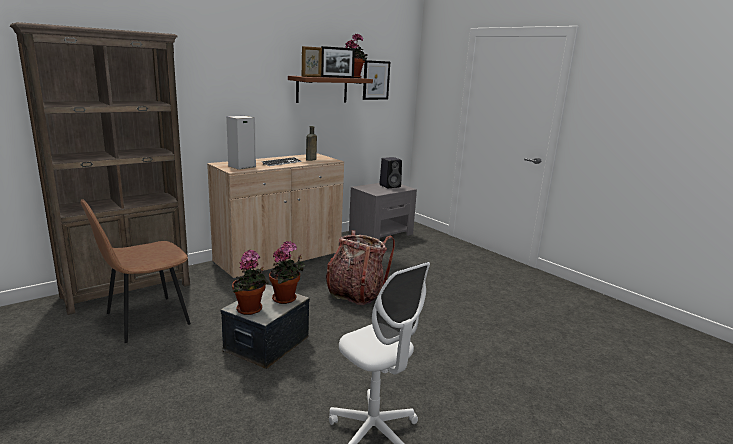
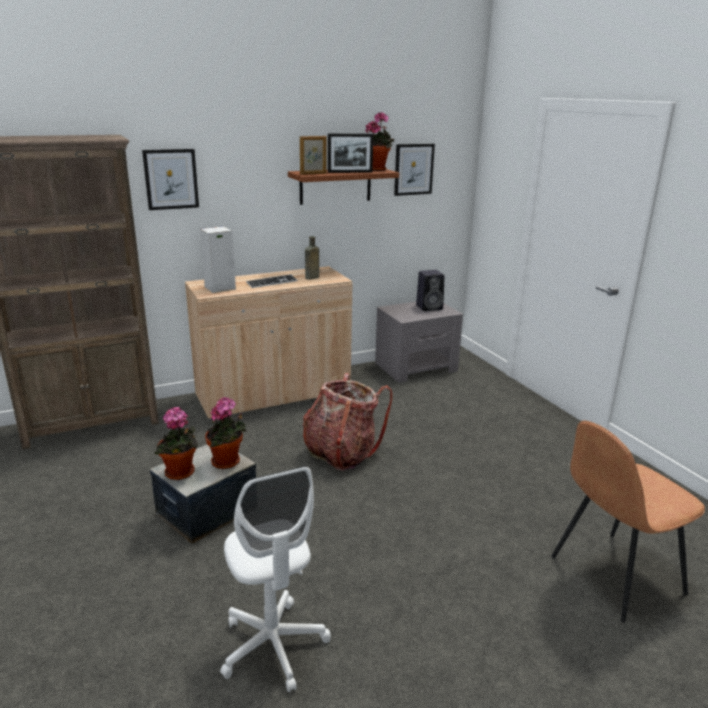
camera: 15 degrees right, 5 degrees up
brown chair [80,199,191,343] -> brown chair moved to [551,420,705,623]
none -> picture [142,149,199,210]

